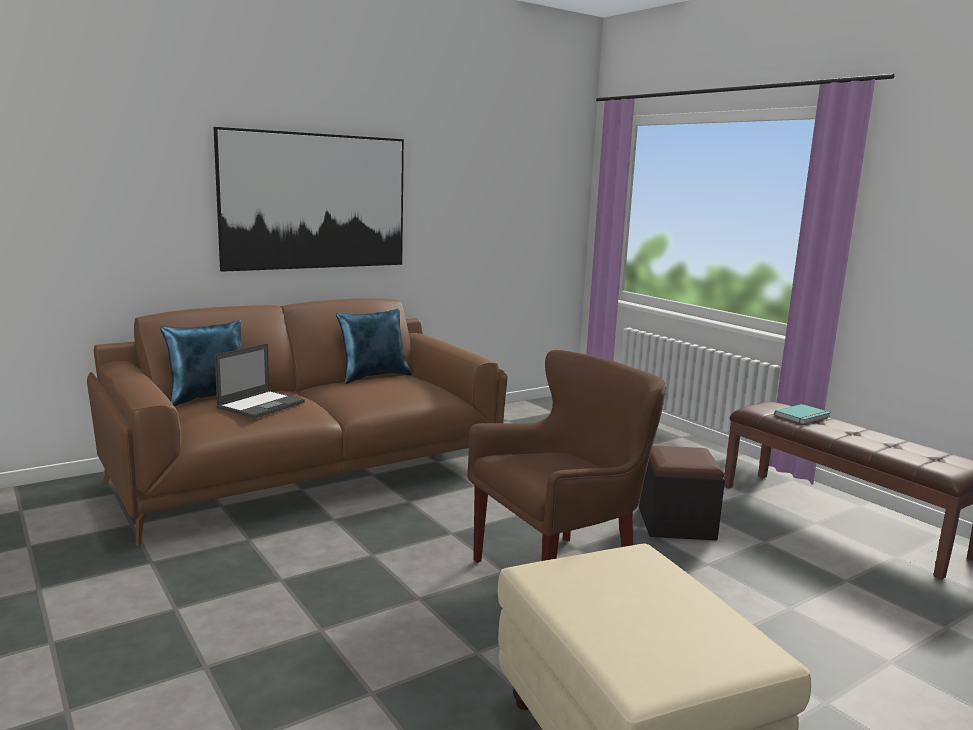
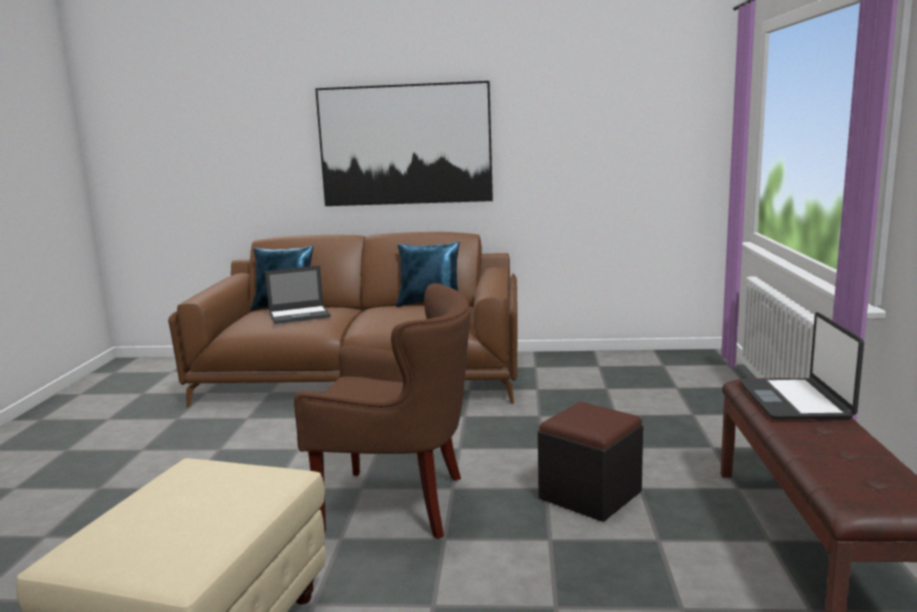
camera: 40 degrees right, 0 degrees up
turquoise book [774,404,831,424] -> laptop [740,312,864,420]

